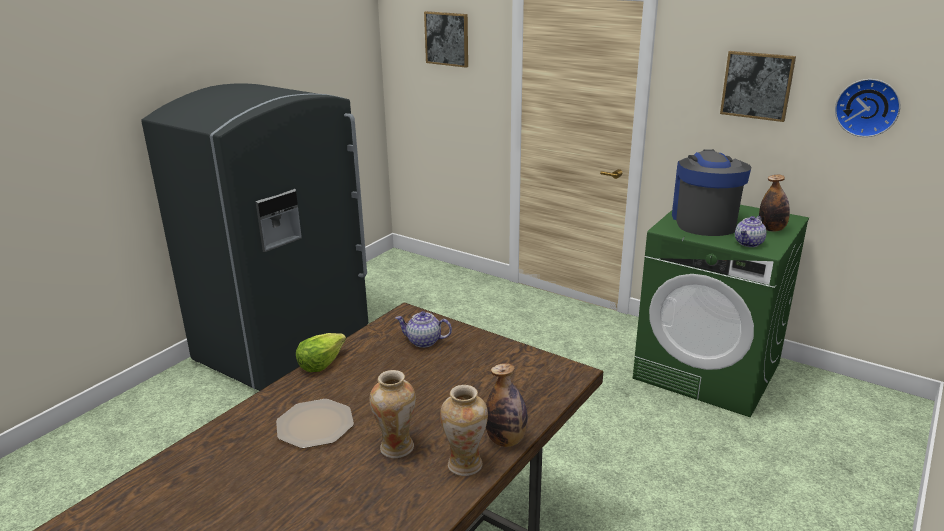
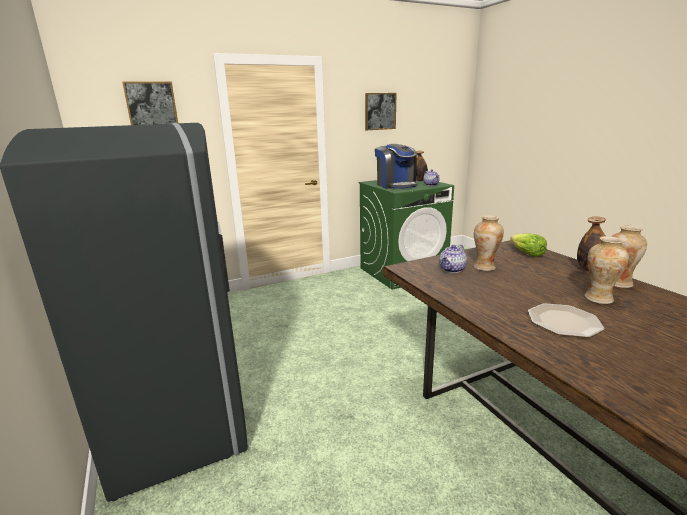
camera: 60 degrees left, 5 degrees down
lettuce [296,333,346,372] -> lettuce moved to [510,233,547,257]
coffee machine [672,149,751,236] -> coffee machine turned 150 degrees counterclockwise [375,144,417,189]
wall clock [835,79,901,137] -> none
none -> vase [474,215,504,271]

